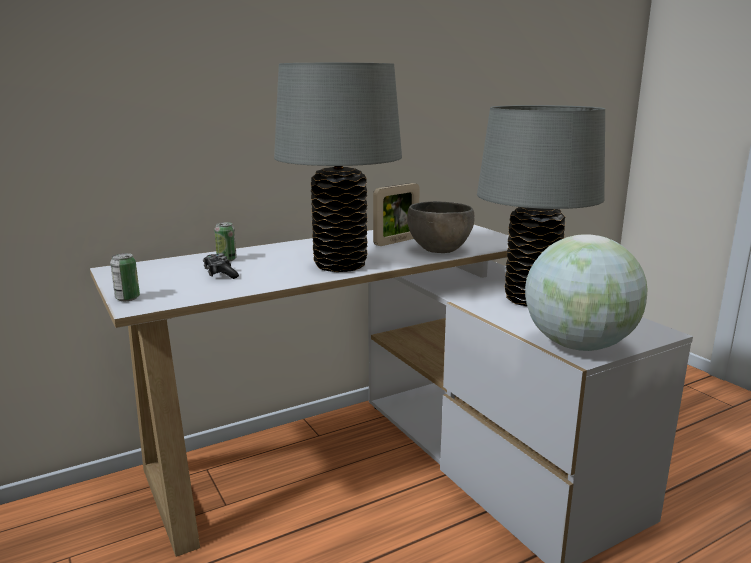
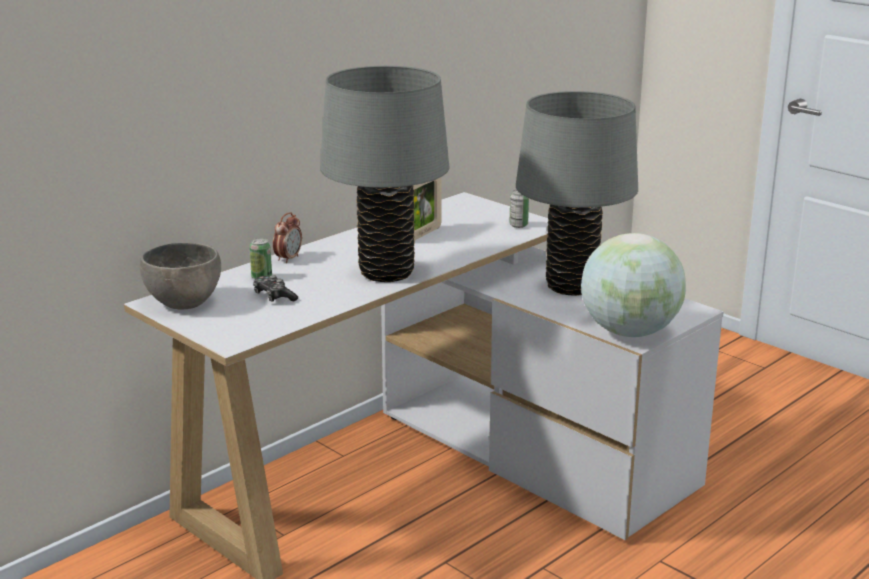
camera: 15 degrees left, 5 degrees up
can [110,253,140,301] -> can moved to [509,190,529,228]
grey bowl [407,201,475,253] -> grey bowl moved to [140,242,221,309]
none -> alarm clock [273,212,302,263]

